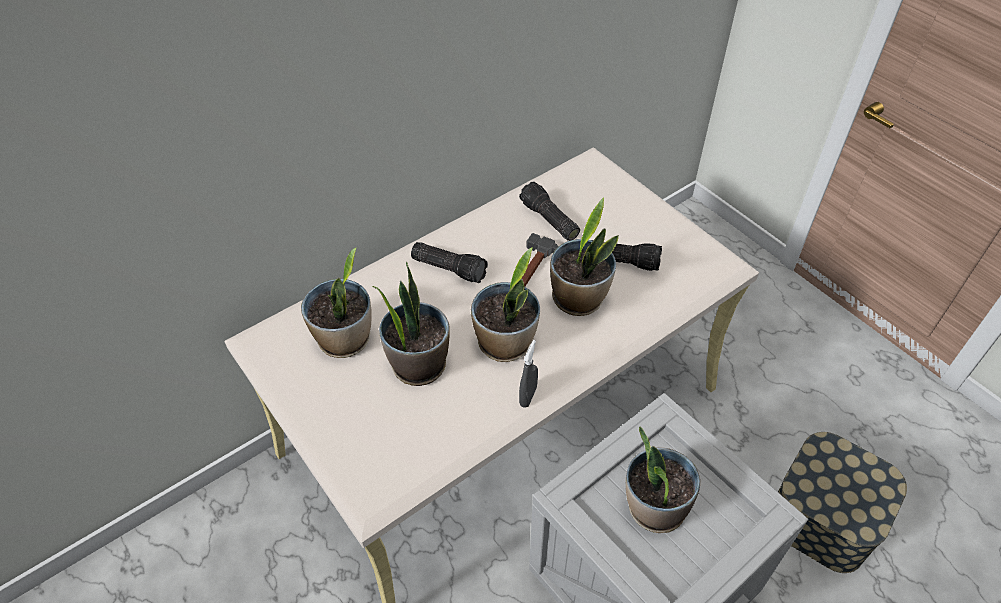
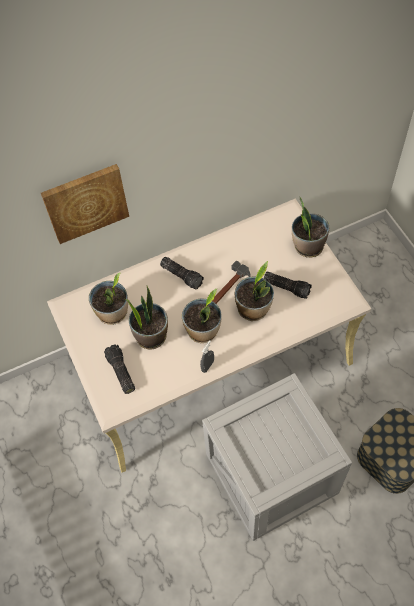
camera: 15 degrees right, 10 degrees up
flashlight [519,182,580,241] -> flashlight moved to [104,345,135,394]
potted plant [626,427,700,533] -> potted plant moved to [292,197,329,258]
none -> picture [41,164,129,244]

